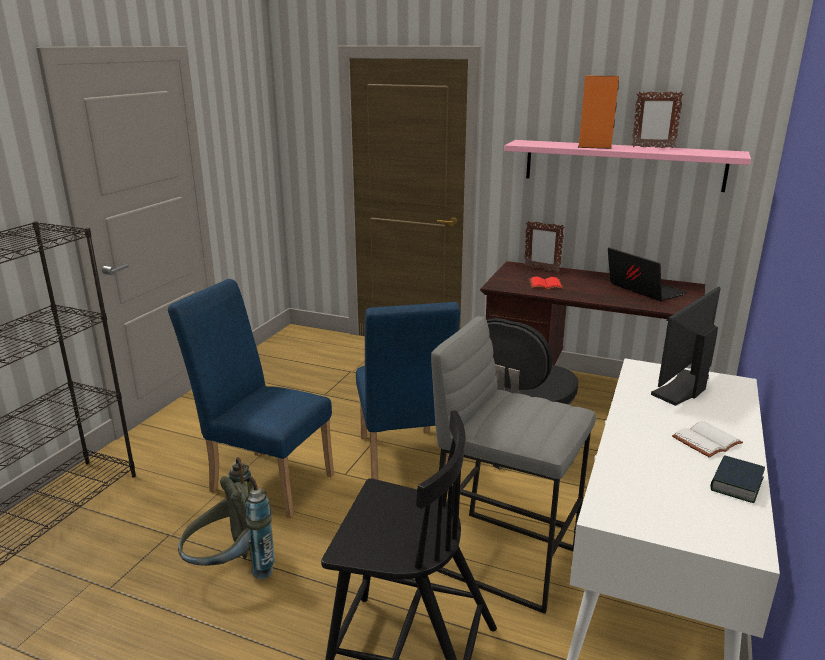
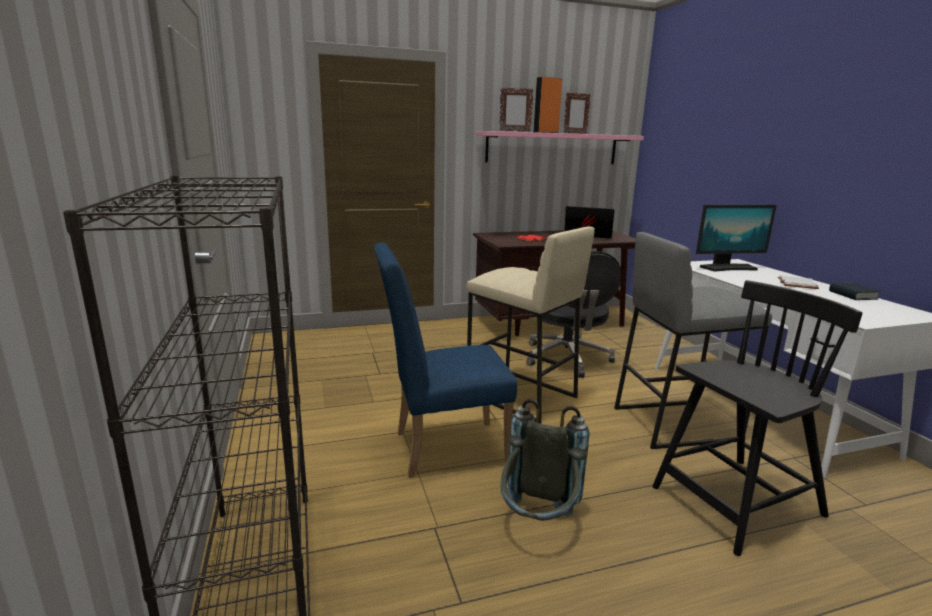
camera: 40 degrees left, 5 degrees down
blue chair [356,302,460,480] -> beige stool [466,226,595,424]
picture frame [524,221,565,272] -> picture frame moved to [500,88,534,132]
monitor [651,287,721,406] -> monitor turned 105 degrees counterclockwise [696,205,777,272]

